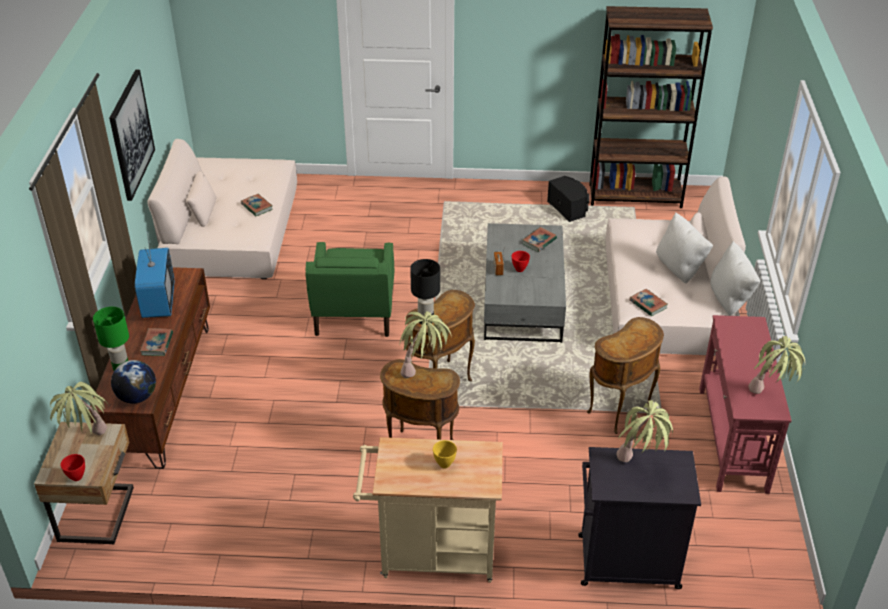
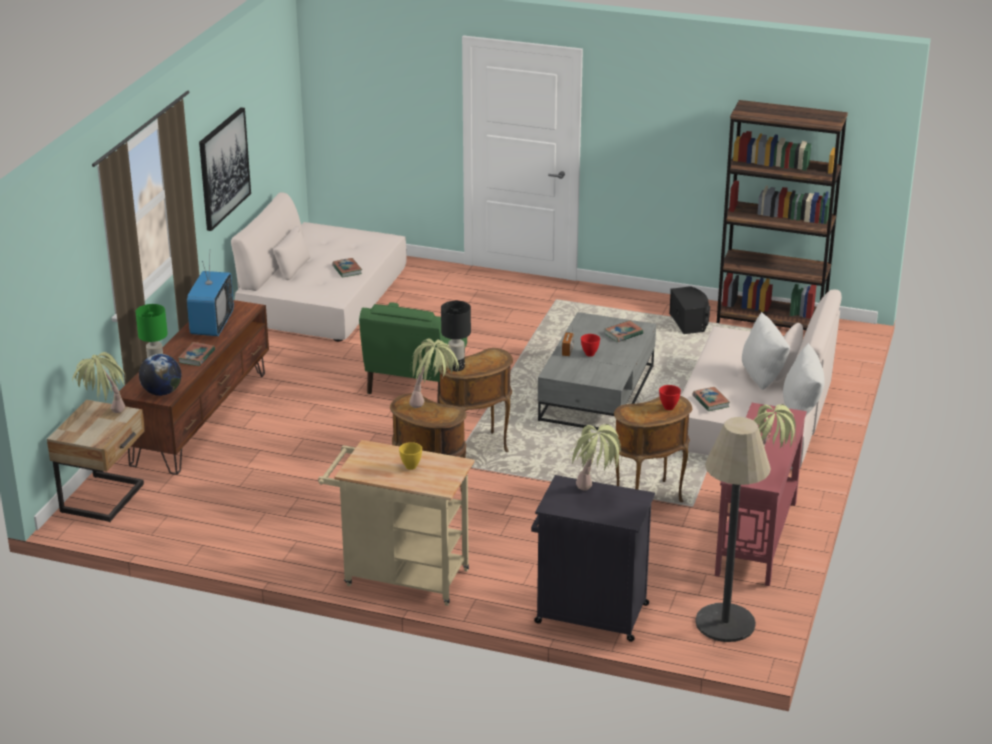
camera: 15 degrees right, 10 degrees down
red bowl [61,454,85,481] -> red bowl moved to [659,385,681,410]
none -> floor lamp [695,417,771,642]

